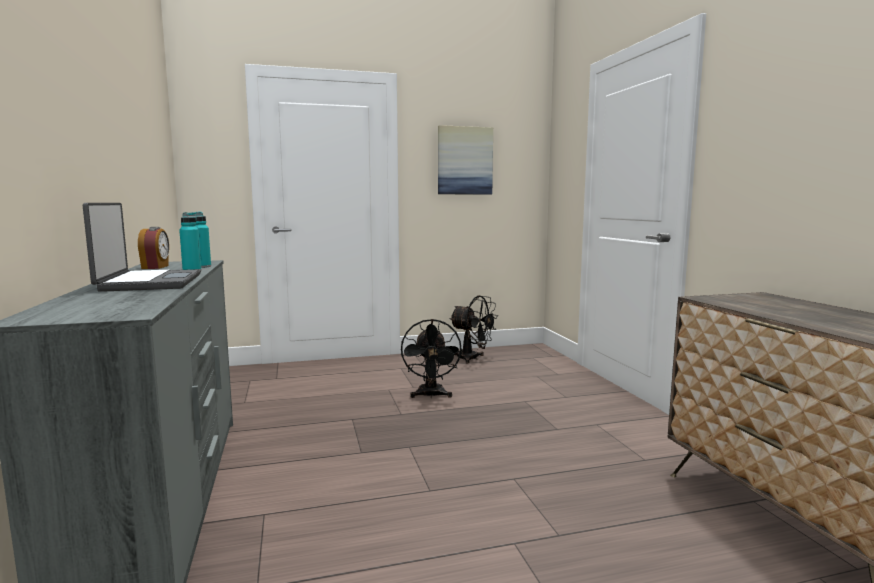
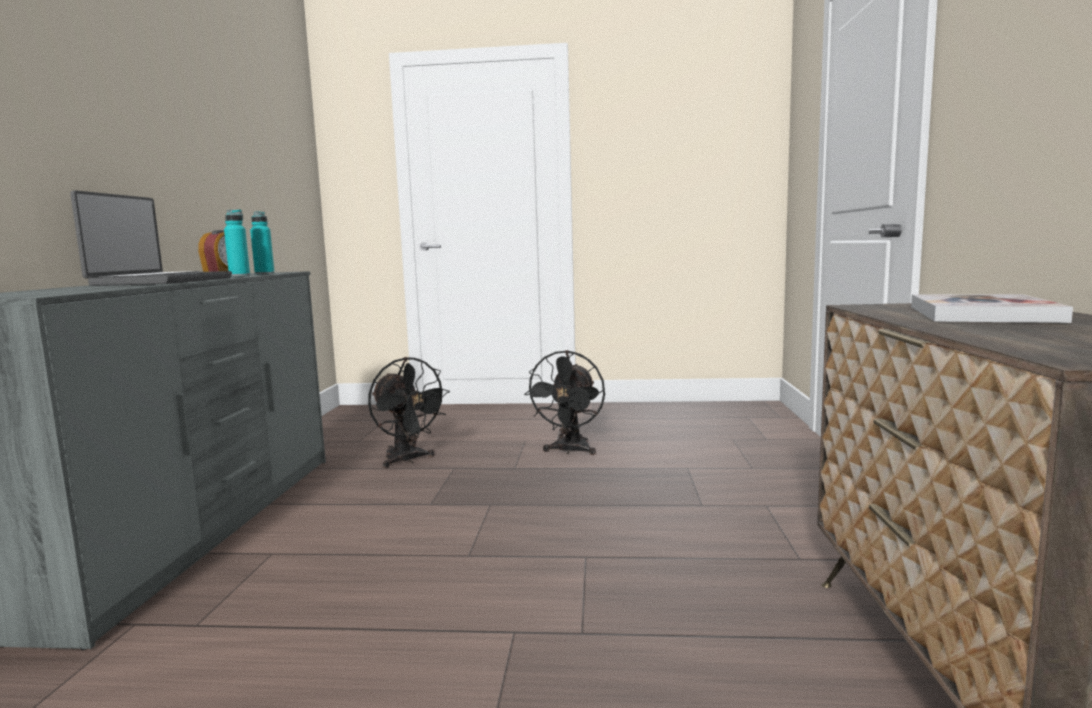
camera: 20 degrees right, 0 degrees up
picture [438,125,493,195] -> none
black fan [450,295,498,363] -> black fan moved to [368,357,450,468]
none -> book [911,294,1073,323]

